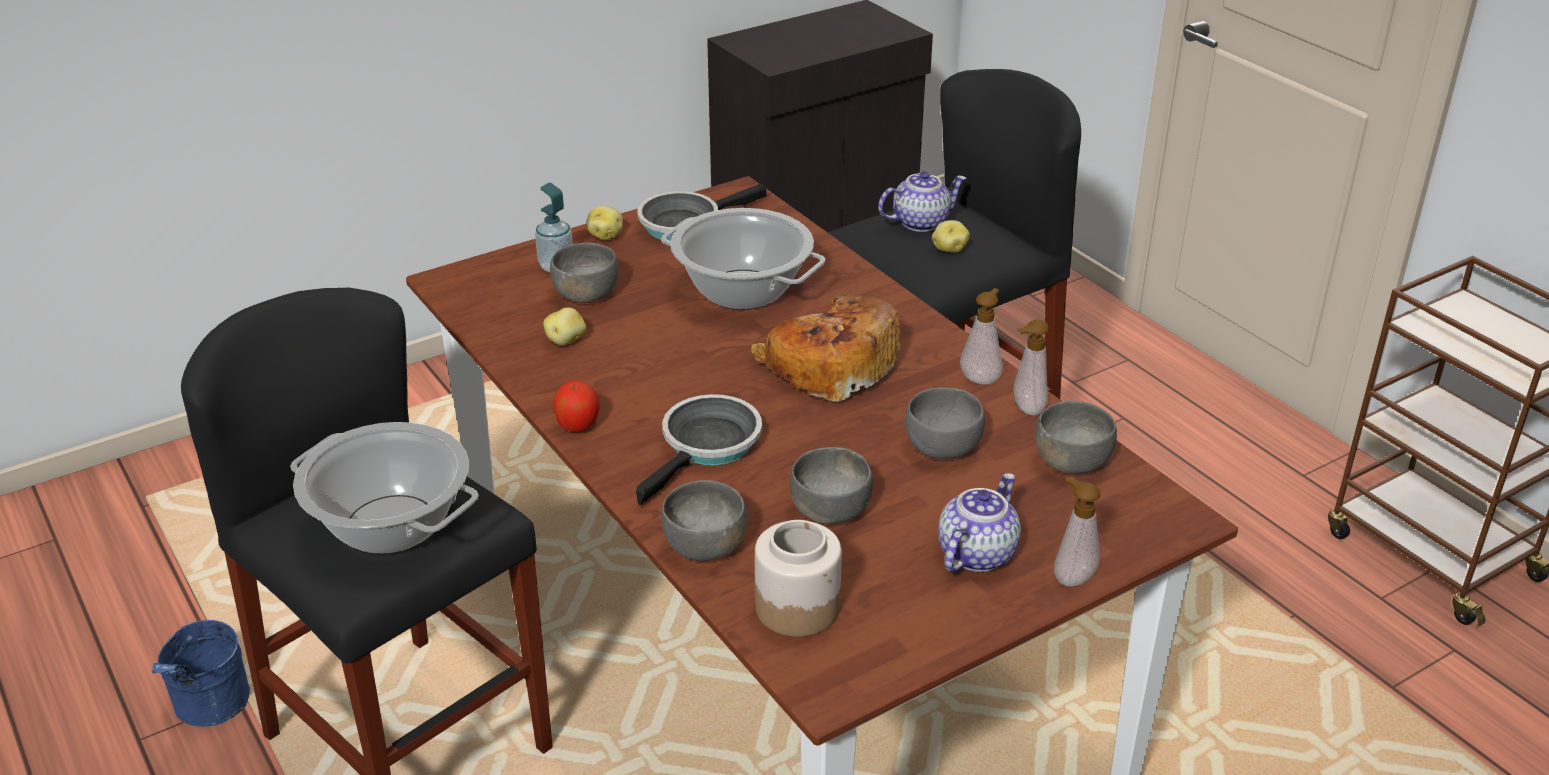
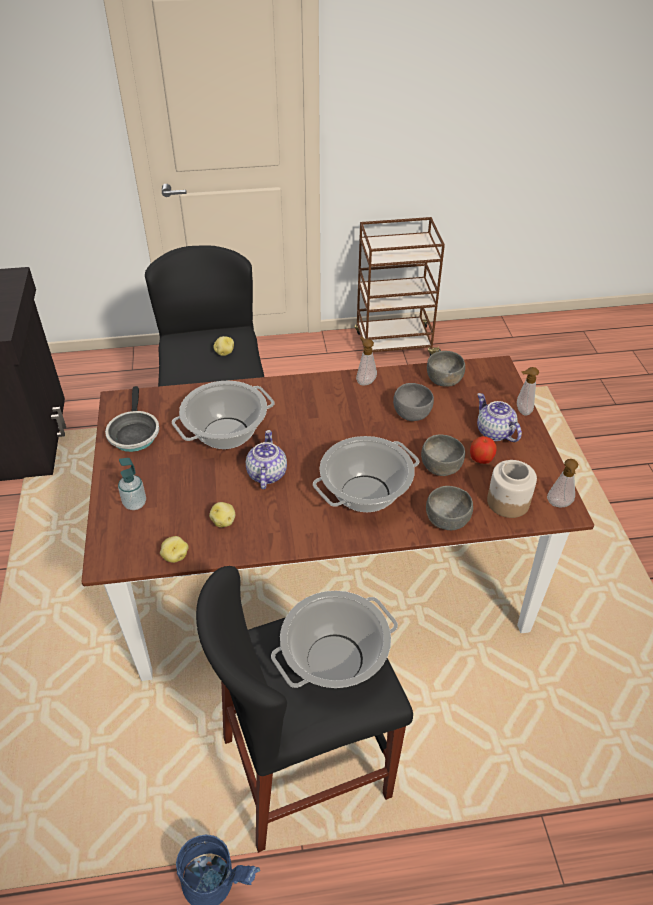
camera: 65 degrees left, 10 degrees up
grey bowl [550,243,619,303] -> none
apple [553,381,600,432] -> apple moved to [470,436,497,464]
potato [587,206,623,240] -> potato moved to [160,536,189,563]
frying pan [636,394,762,505] -> cooking pot [313,436,419,512]
bread [751,294,901,402] -> none
teapot [878,171,967,232] -> teapot moved to [246,430,287,489]
soap dispenser [1013,319,1050,416] -> soap dispenser moved to [547,459,578,507]

